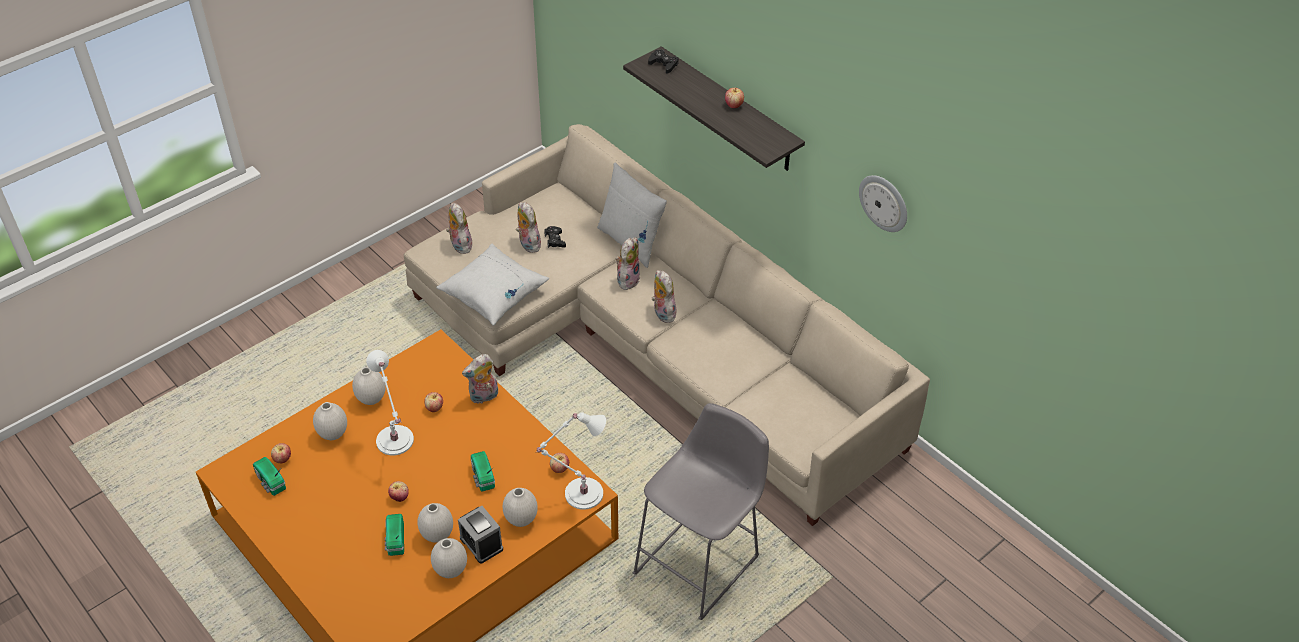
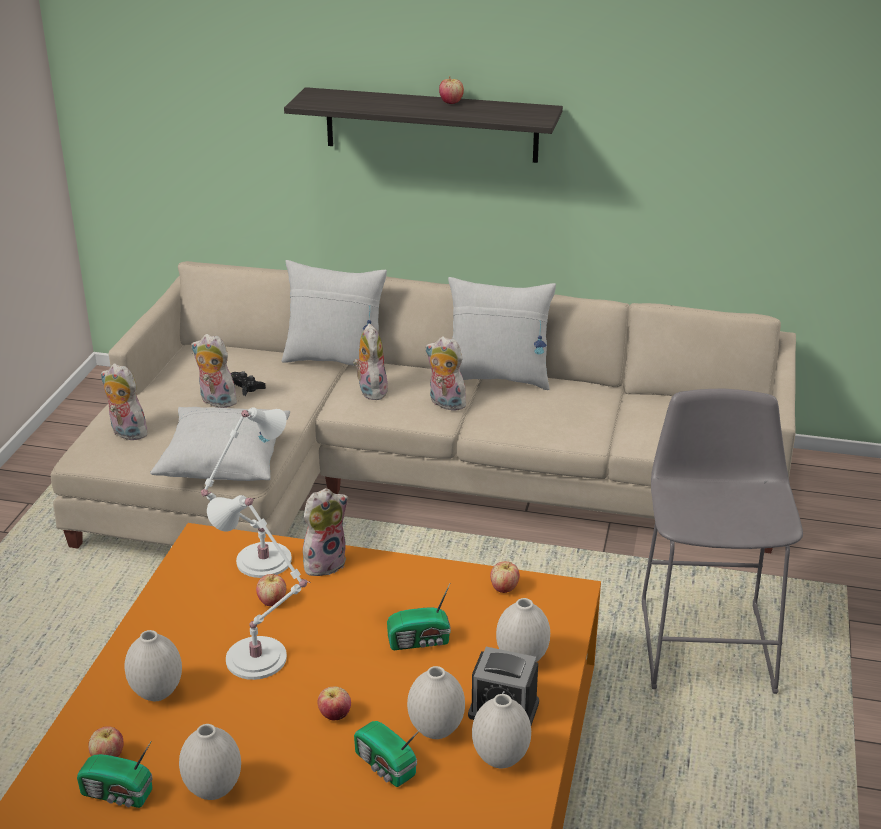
camera: 35 degrees left, 15 degrees down
white vase [352,367,386,405] -> white vase moved to [179,724,241,800]
plush toy [462,354,498,404] -> plush toy turned 150 degrees counterclockwise [303,488,348,576]
radio [471,451,495,492] -> radio turned 45 degrees counterclockwise [387,584,451,650]
white table lamp [536,412,606,510] -> white table lamp moved to [201,407,292,578]
black game controller [648,49,679,74] -> none
wall clock [859,175,907,232] -> none
none -> grey pillow [448,277,556,390]

